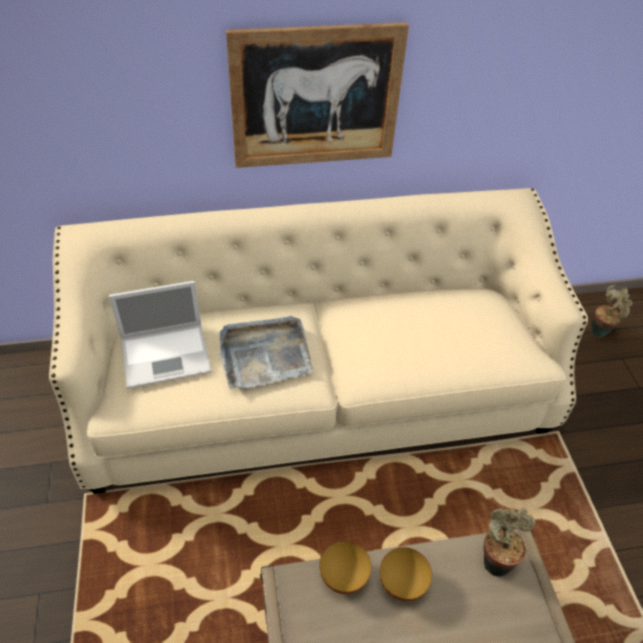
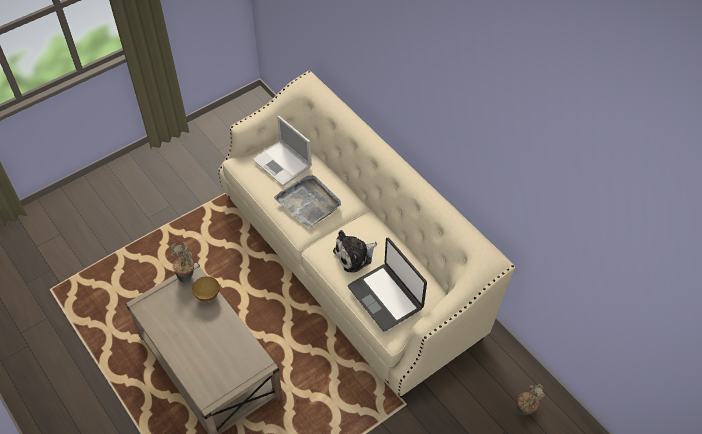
camera: 65 degrees right, 5 degrees up
picture [226,22,409,168] -> none
bowl [380,547,432,601] -> none
potted plant [484,508,535,577] -> potted plant moved to [171,242,194,283]
none -> plush toy [333,230,377,273]
none -> laptop [348,238,427,331]

